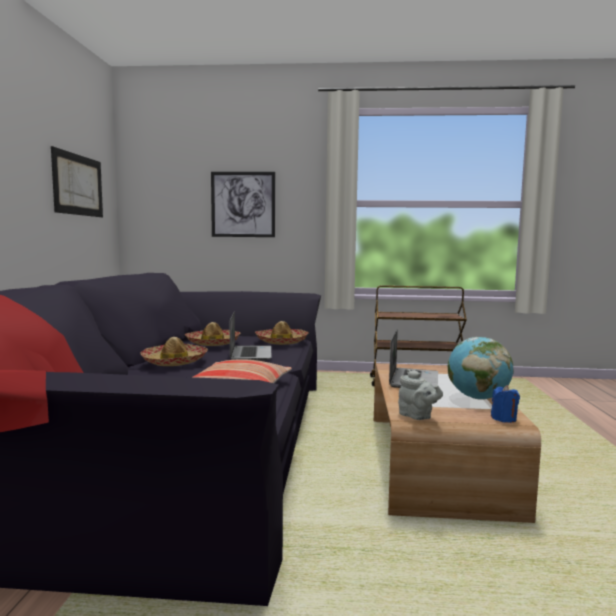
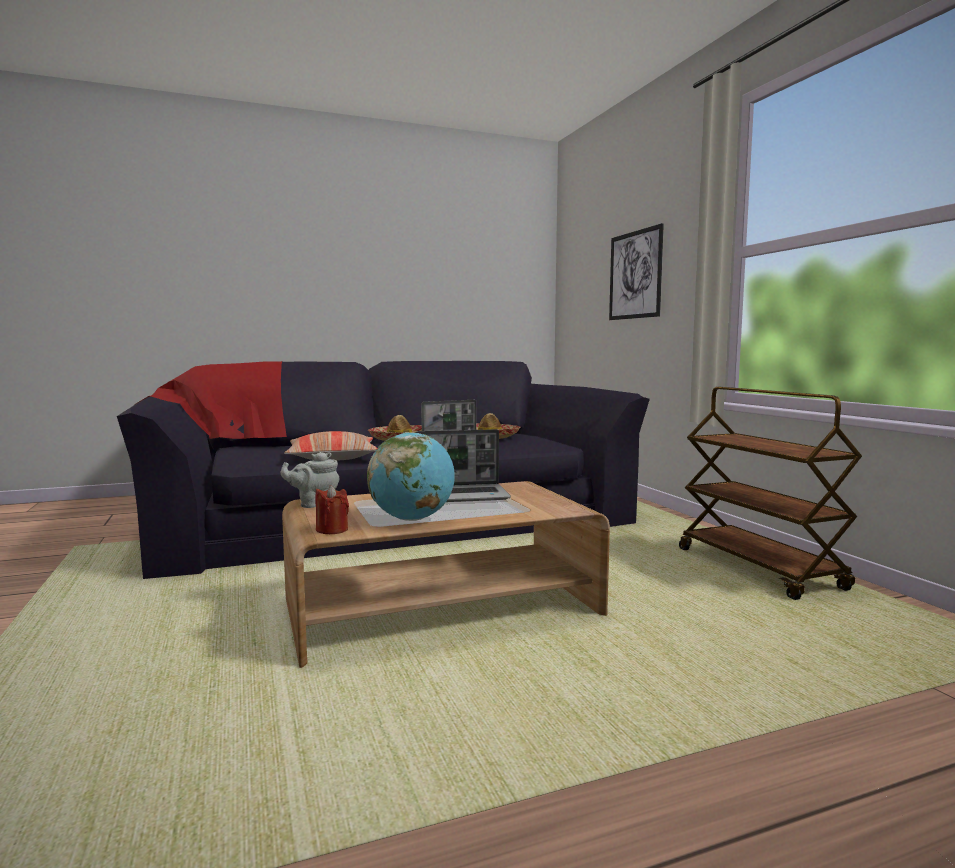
camera: 65 degrees right, 0 degrees up
picture [51,146,103,217] -> none
hat [255,321,309,345] -> none
grey teapot [398,369,443,420] -> grey teapot turned 45 degrees clockwise [281,452,339,508]
blue candle [491,385,520,423] -> red candle [315,485,349,534]

